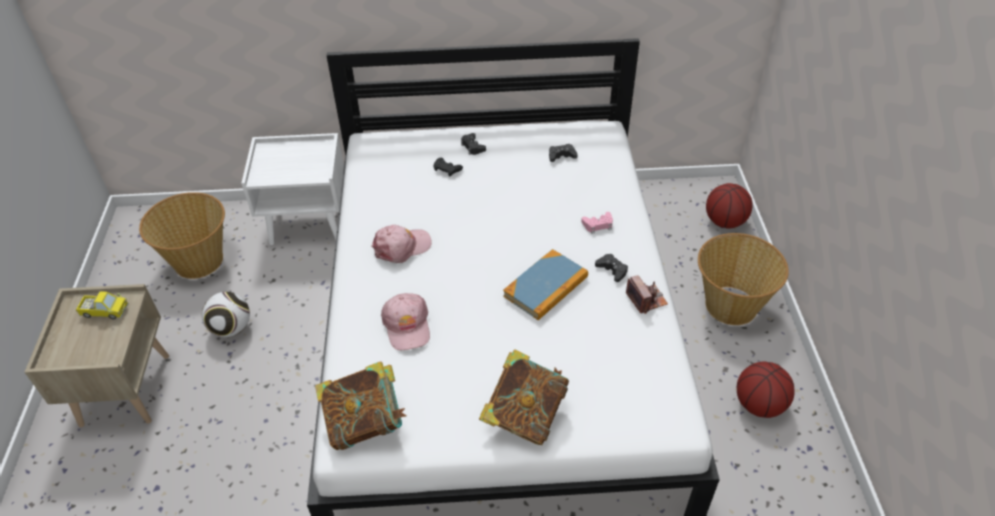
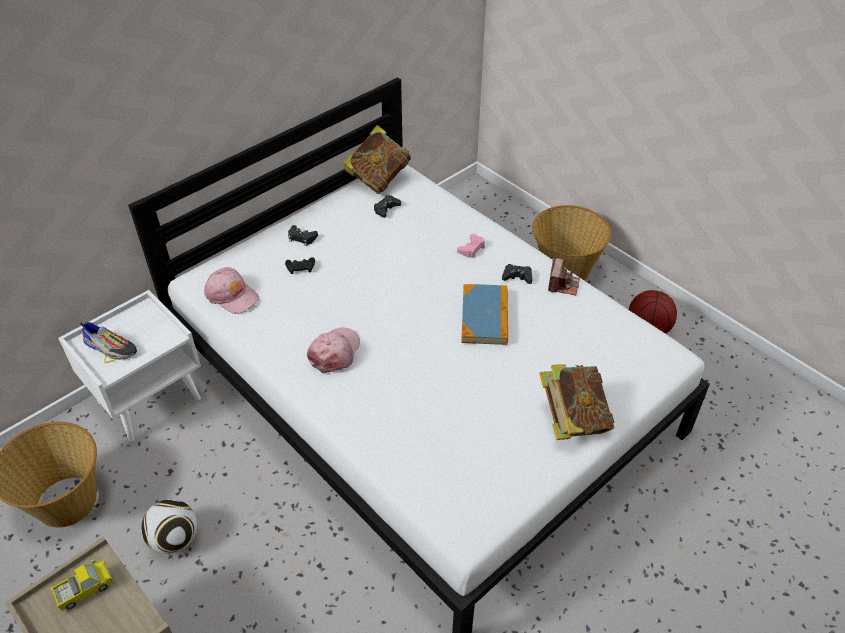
camera: 40 degrees left, 0 degrees up
book [315,361,407,450] -> book moved to [343,125,411,194]
pink cap [381,293,430,350] -> pink cap moved to [204,267,259,314]
camera [626,275,668,314] -> camera turned 75 degrees clockwise [548,258,580,295]
basketball [706,183,753,229] -> none
none -> shoe [80,322,137,363]

